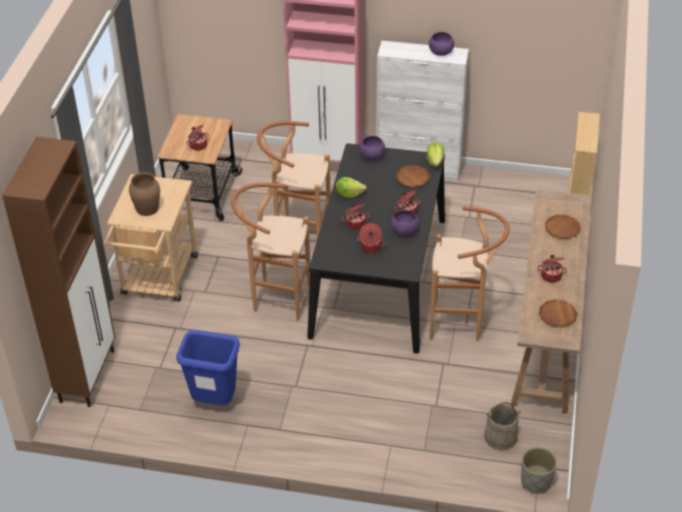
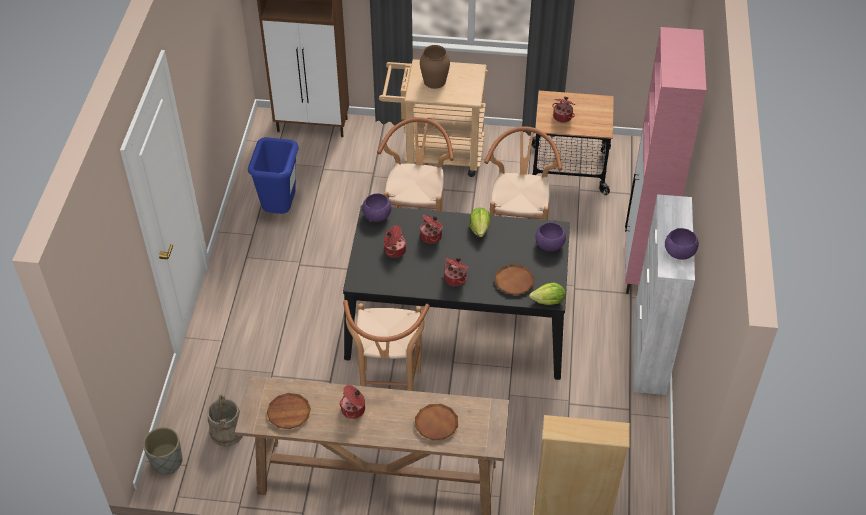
camera: 85 degrees right, 5 degrees up
purple bowl [391,210,419,236] -> purple bowl moved to [362,193,392,222]

